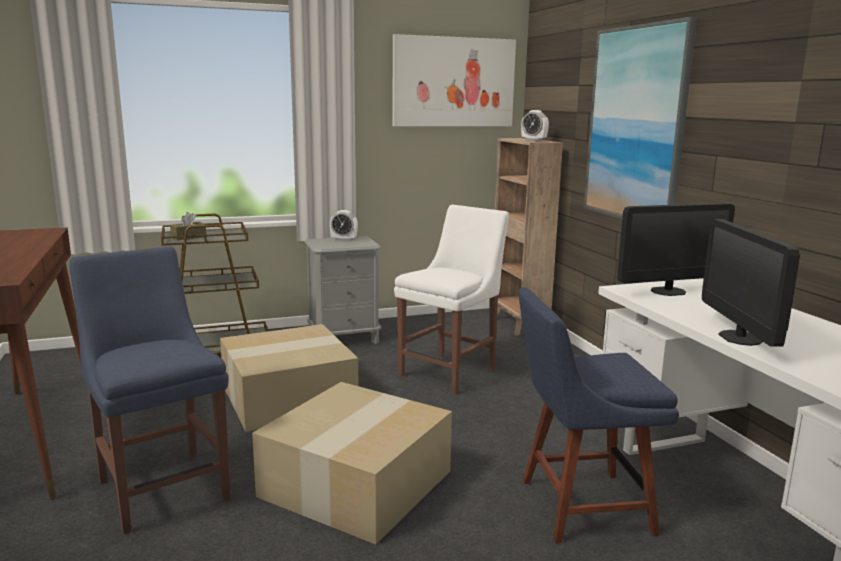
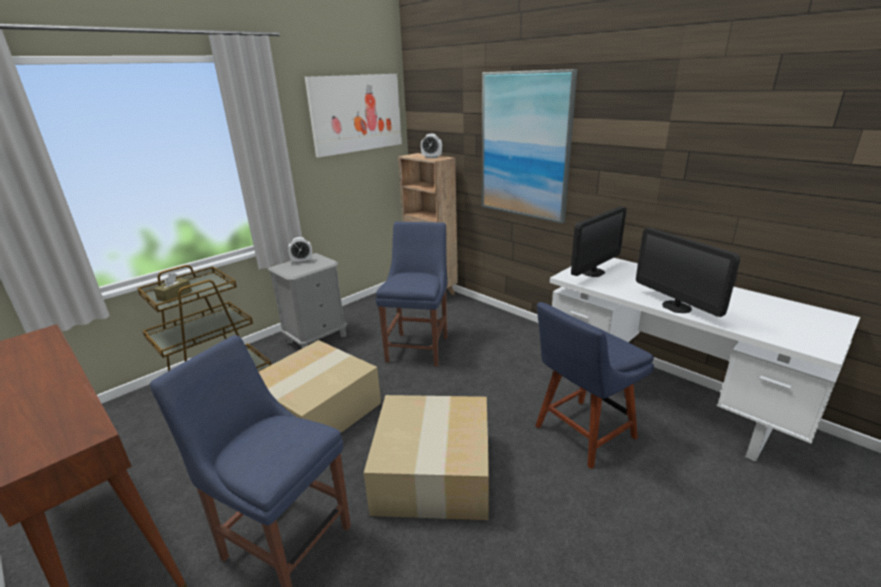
camera: 25 degrees left, 10 degrees up
white chair [394,205,509,394] -> blue chair [376,221,448,367]

